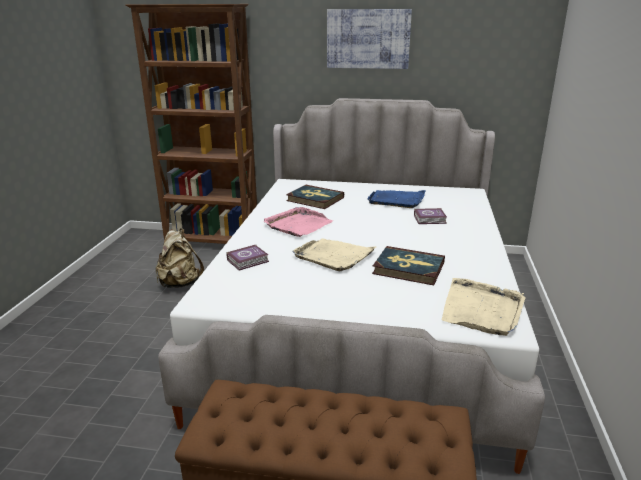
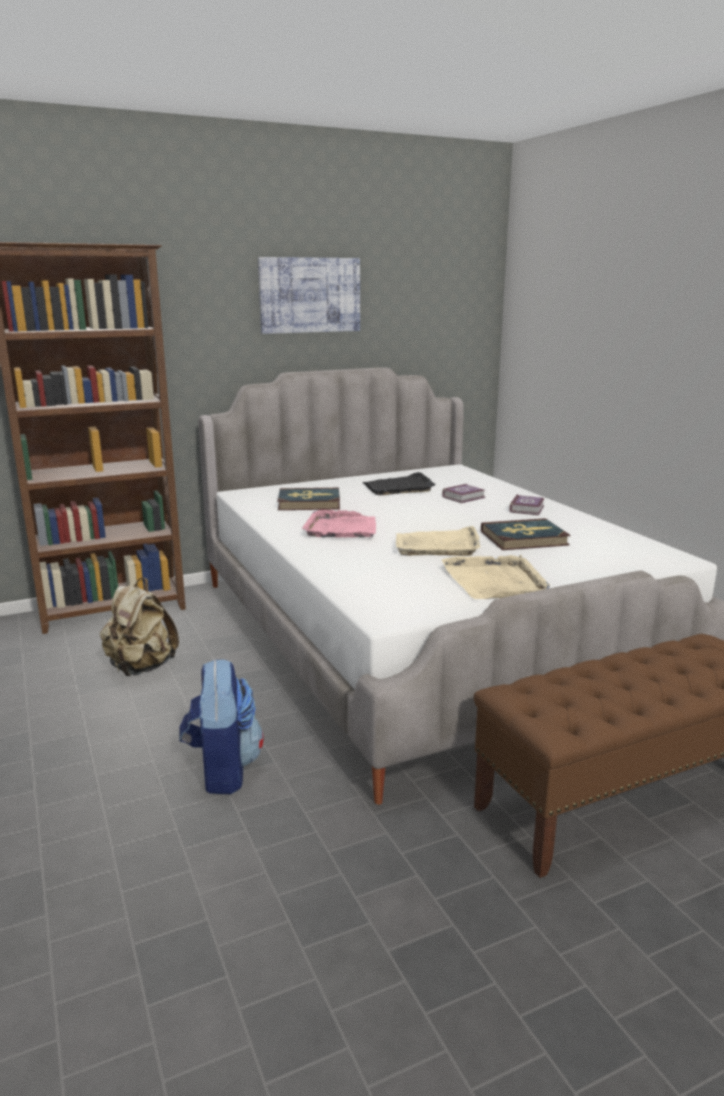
camera: 35 degrees left, 5 degrees down
book [227,245,269,271] -> book moved to [509,495,545,515]
blue tray [367,190,426,208] -> black tray [362,472,436,495]
beige tray [442,278,526,336] -> beige tray moved to [442,555,550,599]
none -> backpack [179,659,264,794]

